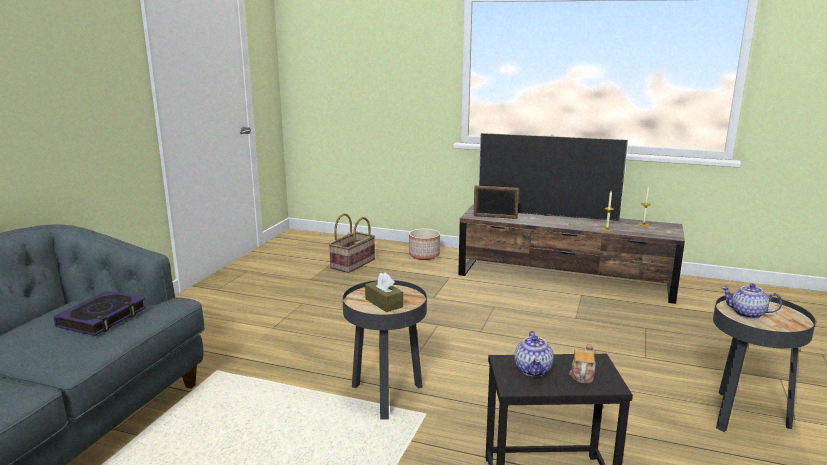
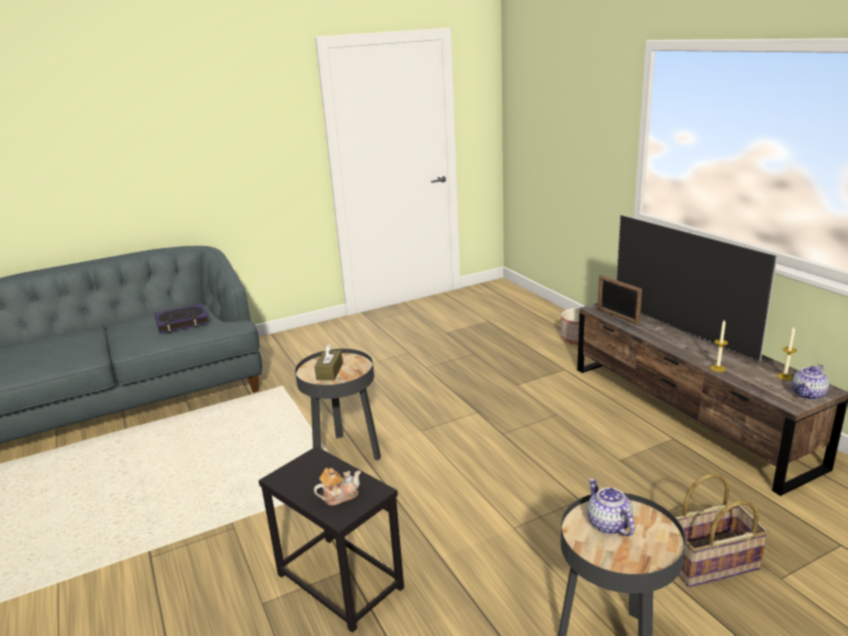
camera: 45 degrees right, 5 degrees up
basket [329,213,375,273] -> basket moved to [675,473,769,587]
teapot [514,331,554,376] -> teapot moved to [792,364,829,400]

